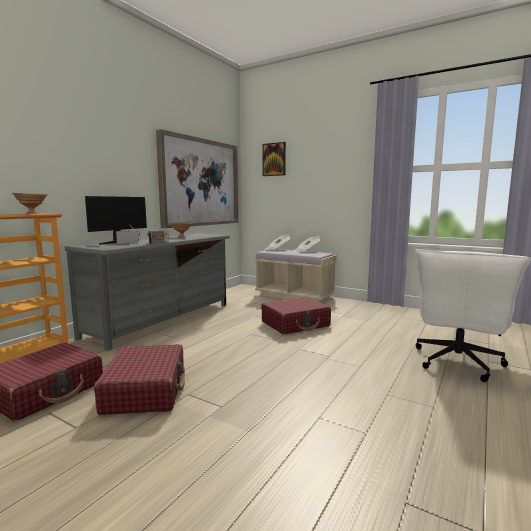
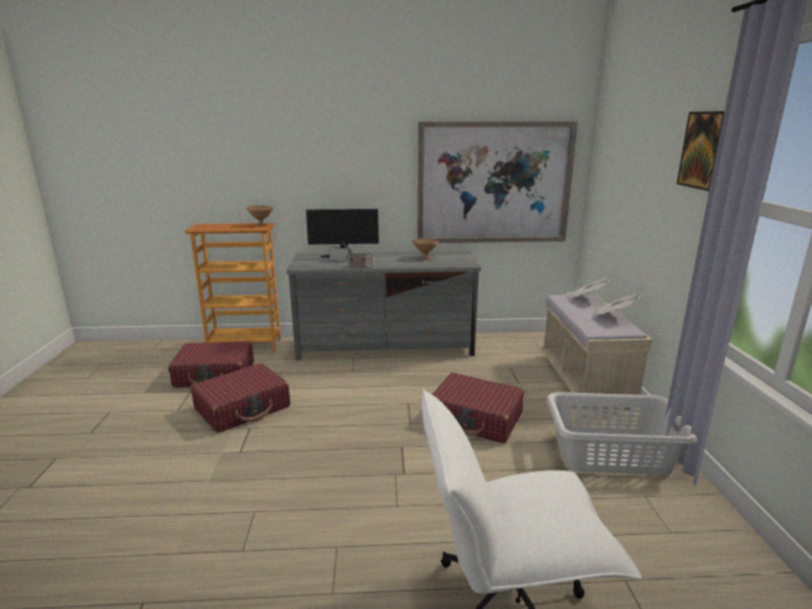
camera: 55 degrees right, 10 degrees up
picture [262,142,286,176] -> picture moved to [677,111,725,191]
none -> grey laundry basket [547,392,697,475]

